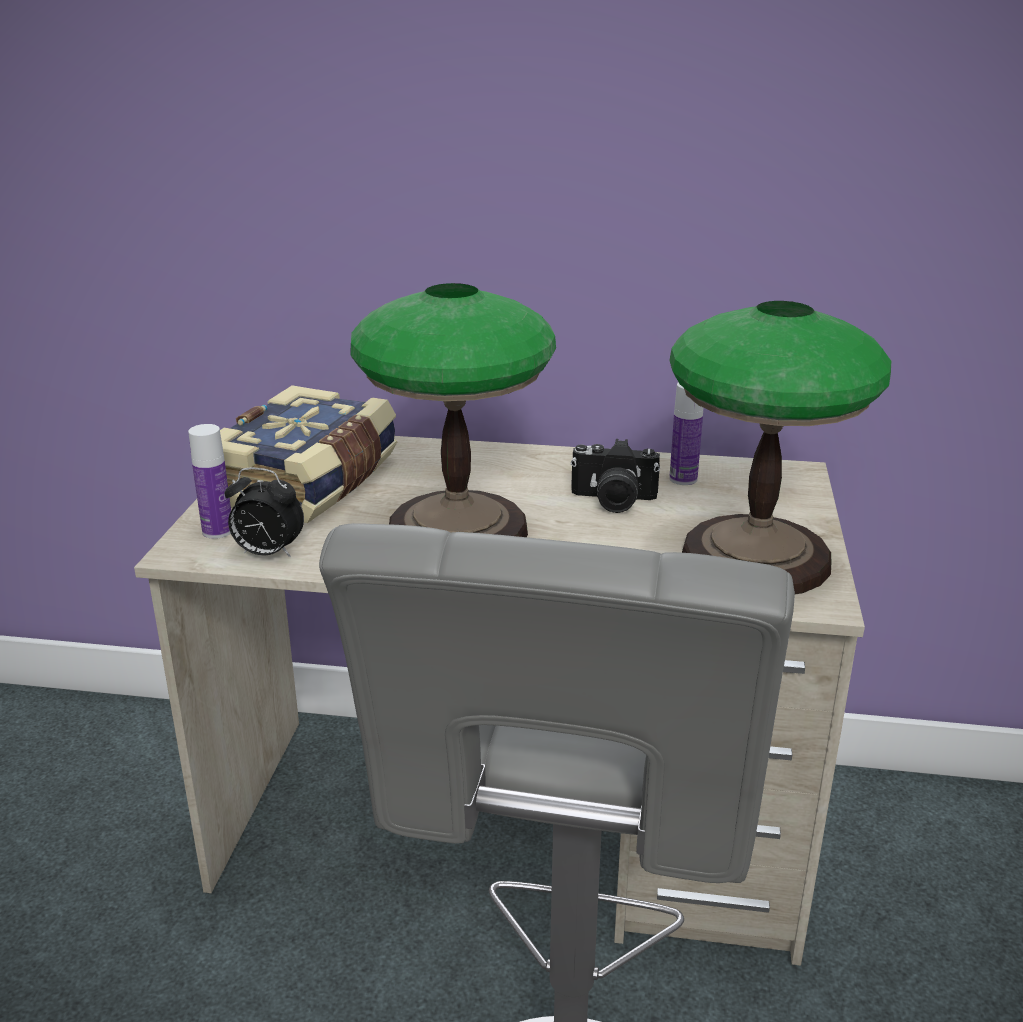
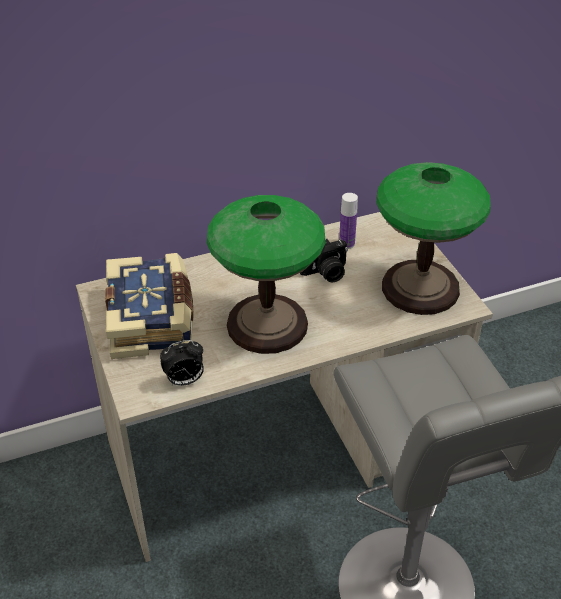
camera: 30 degrees left, 15 degrees up
bottle [188,424,231,539] -> none

